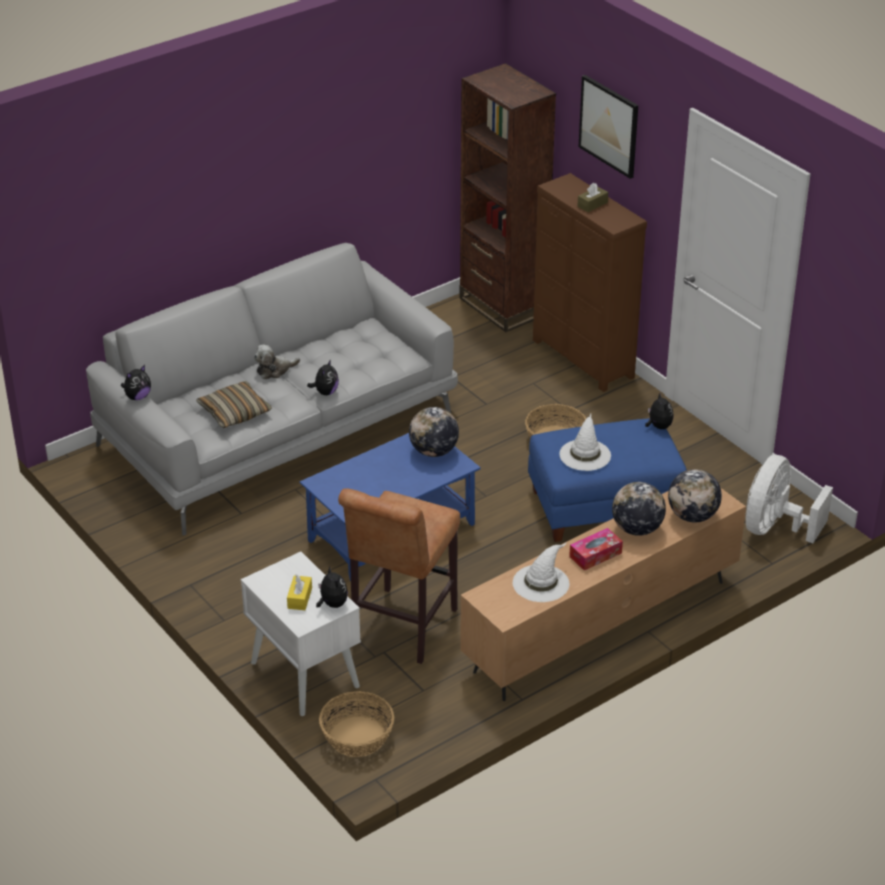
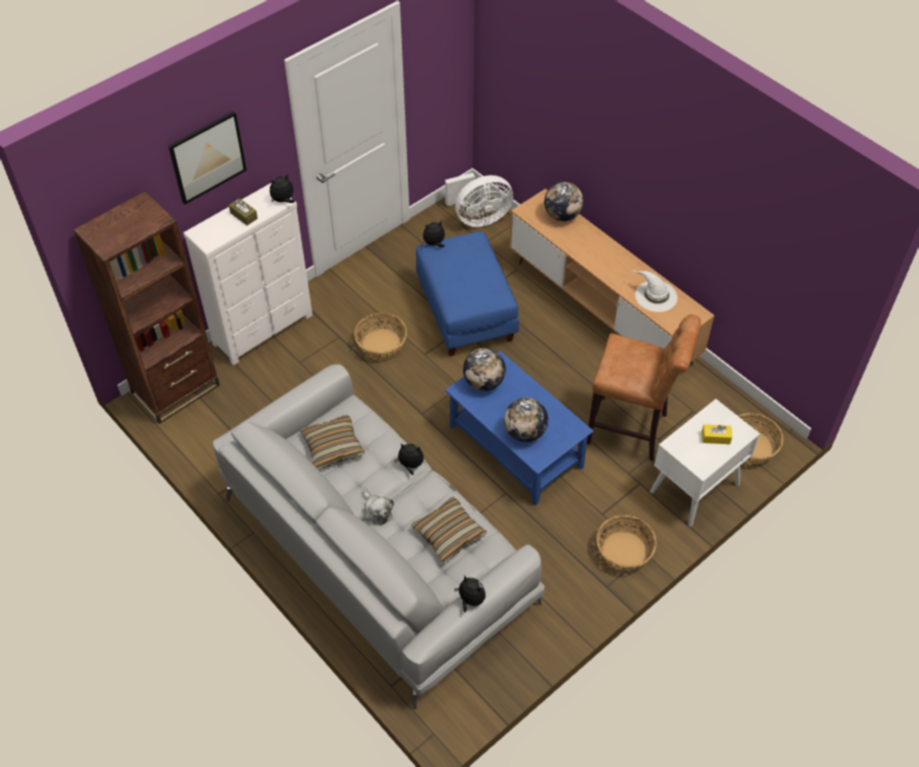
camera: 95 degrees left, 15 degrees up
plush toy [316,566,348,608] -> plush toy moved to [270,173,295,203]
brown dresser [533,173,647,392] -> white dresser [183,183,313,365]
white hat [559,414,611,471] -> none
tissue box [569,528,623,570] -> none
globe [612,482,666,536] -> globe moved to [504,398,548,442]
white fan [746,455,833,543] -> white fan turned 45 degrees counterclockwise [445,173,513,227]
none -> pillow [300,415,365,470]
none -> basket [596,515,657,571]

